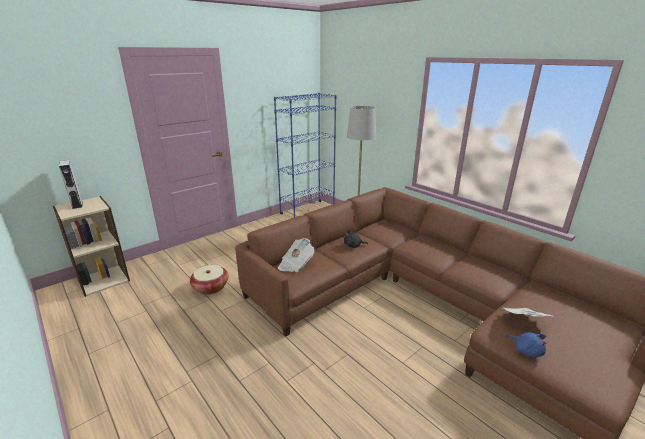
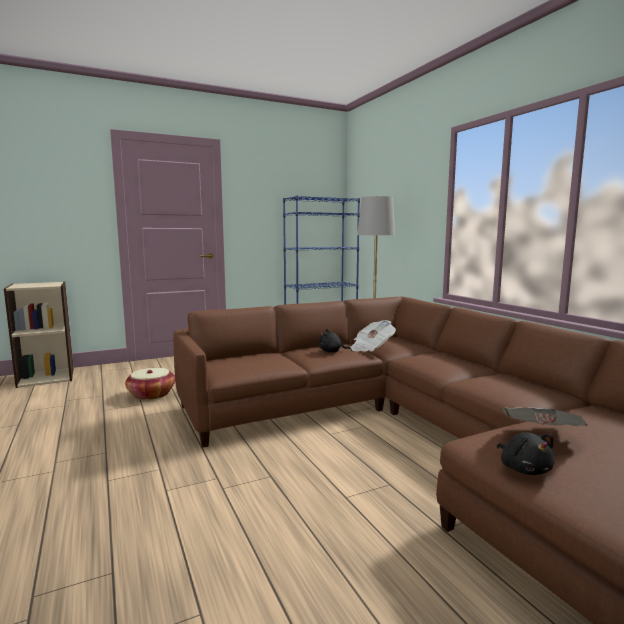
camera: 15 degrees right, 15 degrees down
grey speaker [59,160,82,209] -> none
newspaper [278,238,315,272] -> newspaper moved to [351,320,396,352]
blue plush toy [507,332,546,358] -> black plush toy [497,432,555,475]

